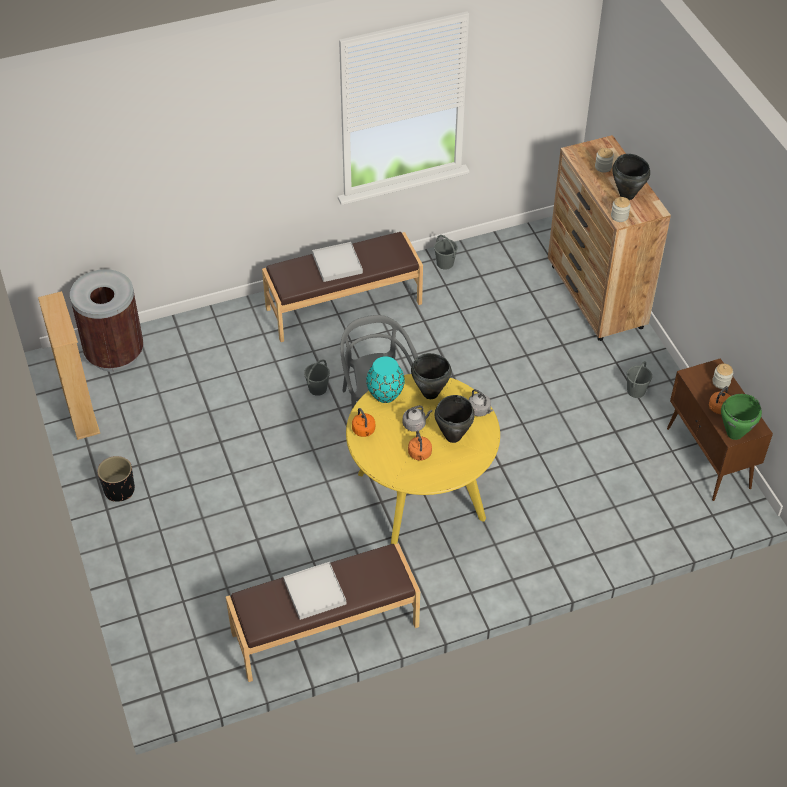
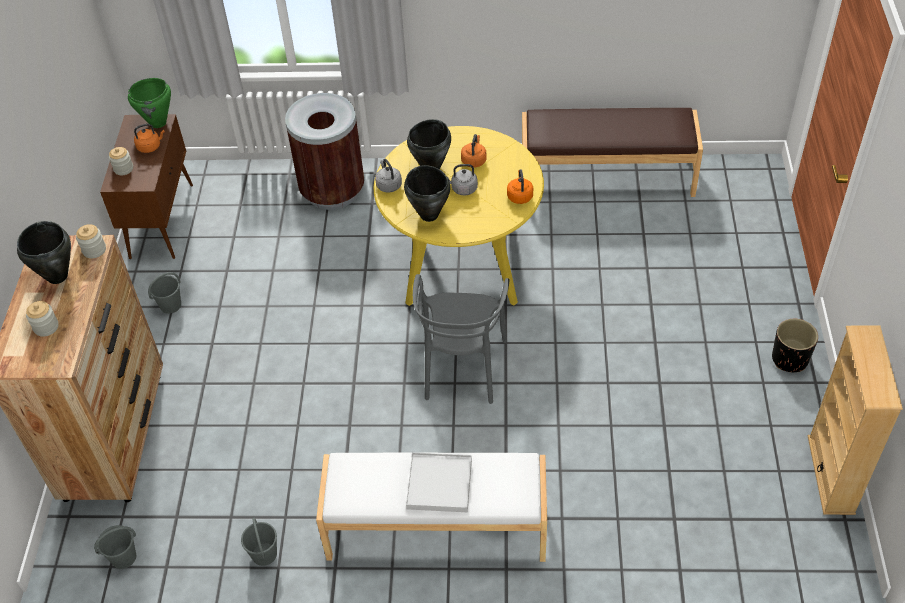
camera: 155 degrees left, 0 degrees up
brown trash can [70,269,144,372] -> brown trash can moved to [285,93,364,210]
brown bench [262,232,423,342] -> white bench [316,453,547,562]
white tray [284,562,346,620] -> none
grey bucket [304,359,330,396] -> grey bucket moved to [94,525,136,569]
turquoise vase [366,356,405,403] -> none

